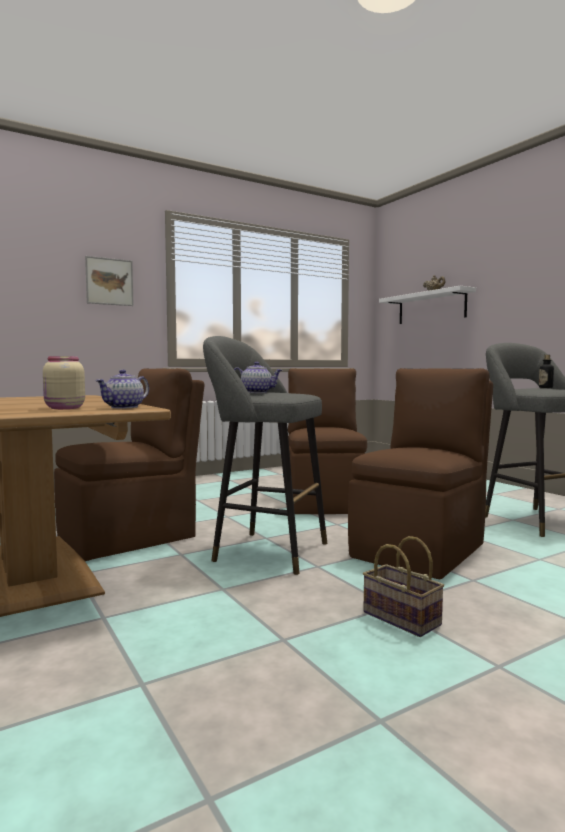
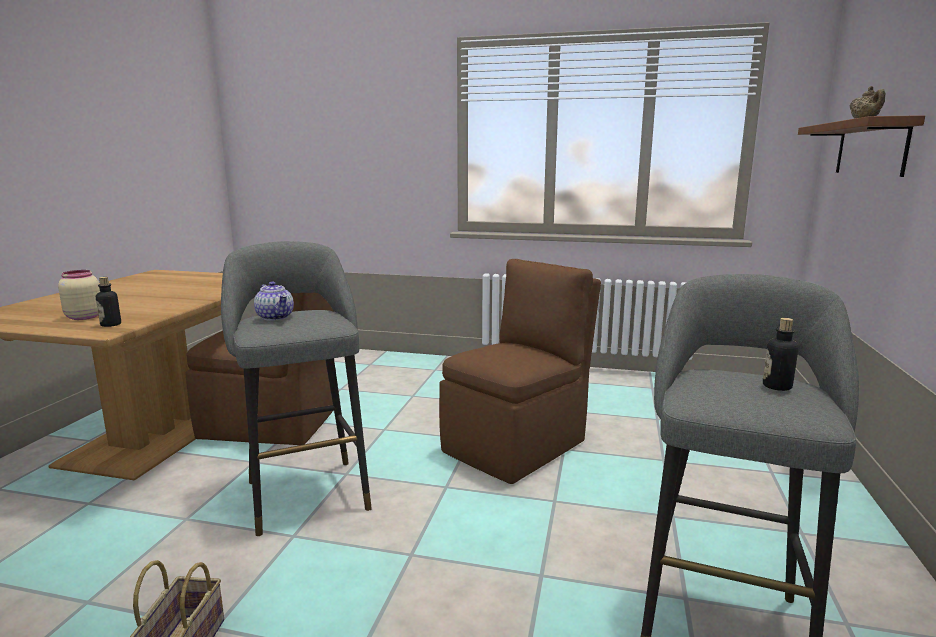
camera: 45 degrees right, 10 degrees up
picture [85,256,134,306] -> none
teapot [95,370,149,409] -> bottle [96,277,121,327]
brown chair [348,368,493,579] -> none
white shelf [379,286,476,324] -> brown shelf [798,115,925,177]

